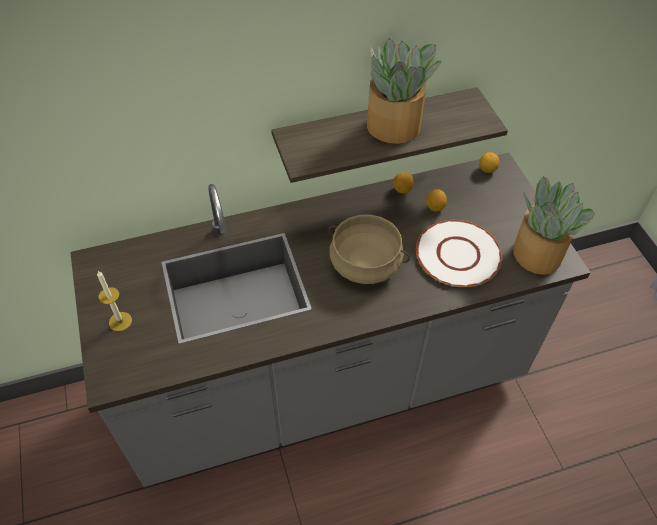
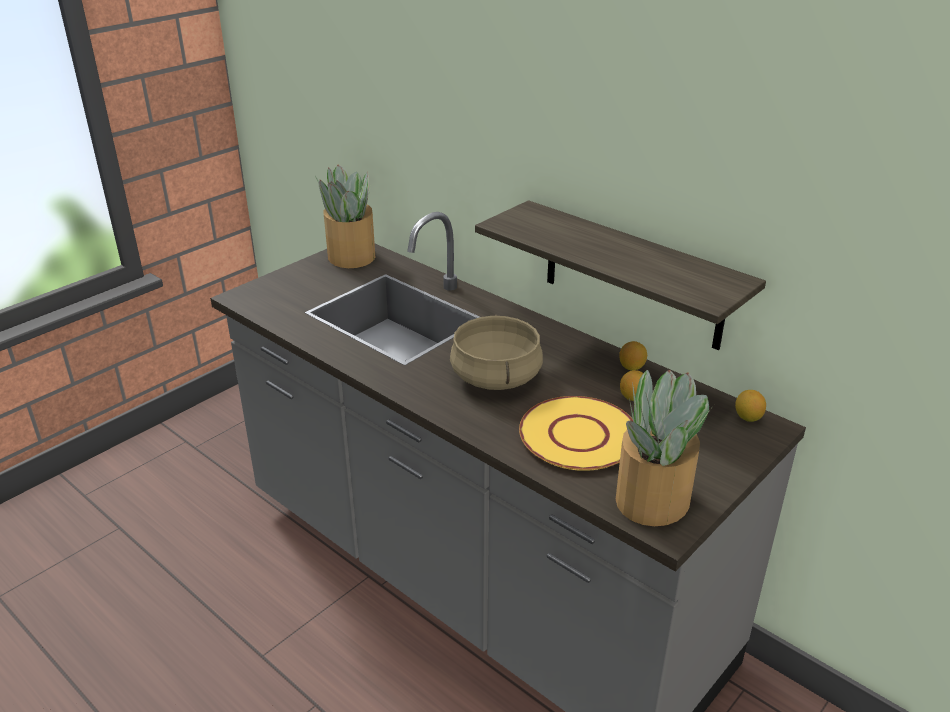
camera: 60 degrees right, 20 degrees down
candle [97,271,132,331] -> none
potted plant [367,38,441,144] -> potted plant moved to [315,165,375,268]
white plate [416,220,502,287] -> yellow plate [519,396,633,471]

